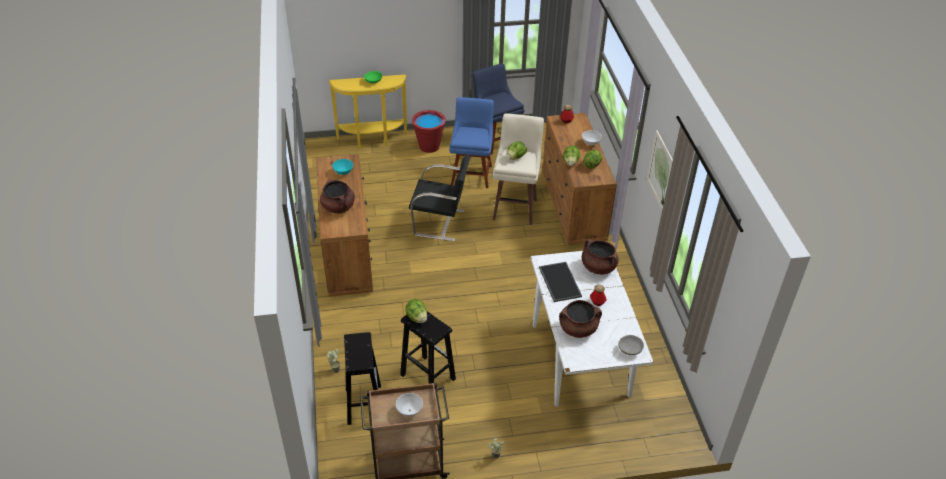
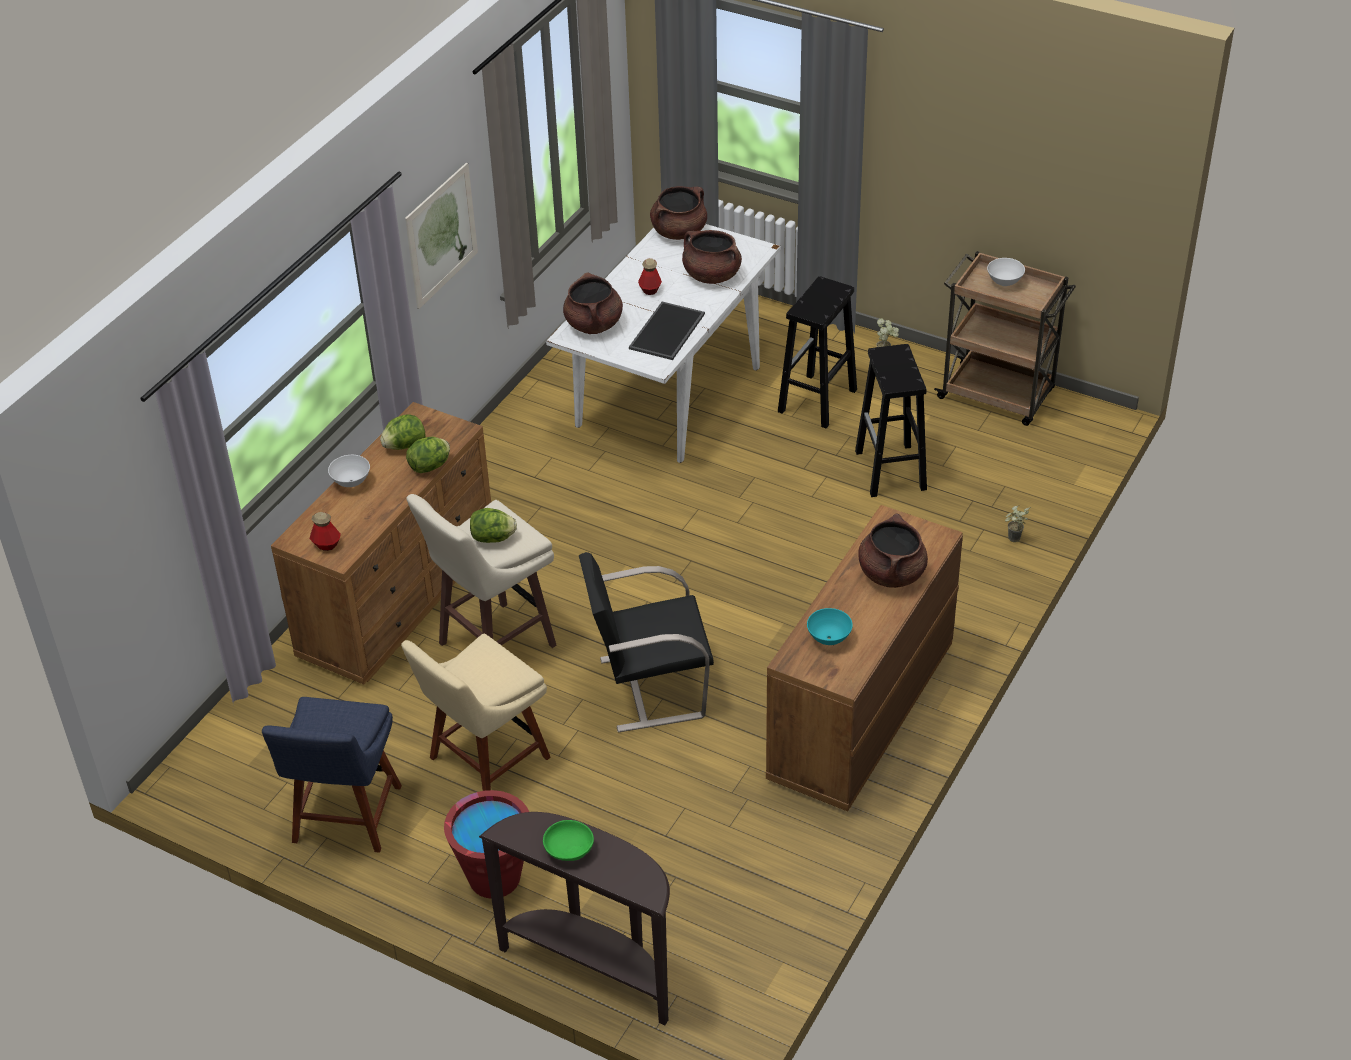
camera: 140 degrees left, 0 degrees up
yellow console table [329,74,407,148] -> brown console table [479,812,670,1025]
black stool [344,332,381,425] -> black stool moved to [778,276,857,429]
lettuce [405,298,427,323] -> none
black chair [409,155,471,241] -> black chair turned 60 degrees counterclockwise [579,552,714,733]
blue chair [449,97,494,188] -> beige chair [401,634,551,791]
grey bowl [618,335,644,355] -> brown cooking pot [650,186,707,240]

